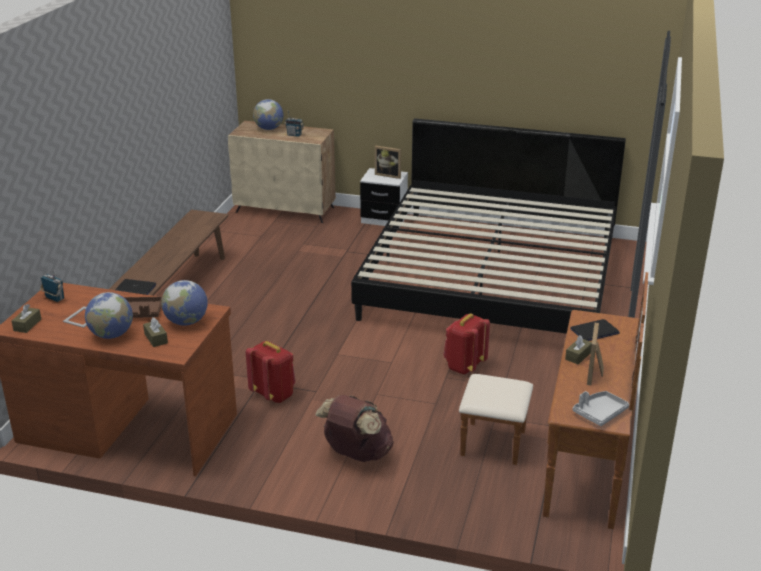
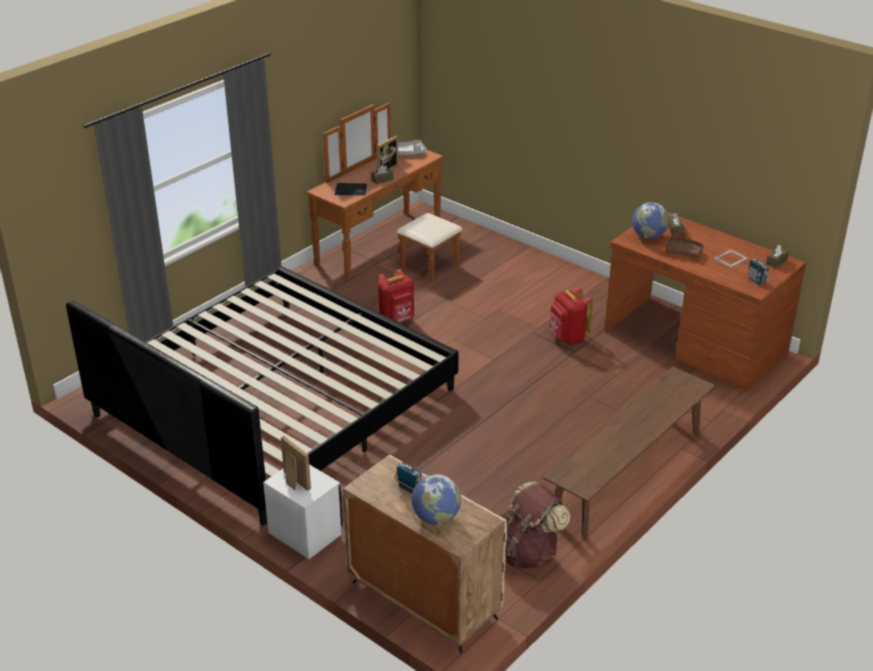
camera: 155 degrees left, 5 degrees up
globe [85,292,133,339] -> none
laptop [115,279,156,295] -> none
brown backpack [316,395,394,462] -> brown backpack moved to [500,481,571,569]

